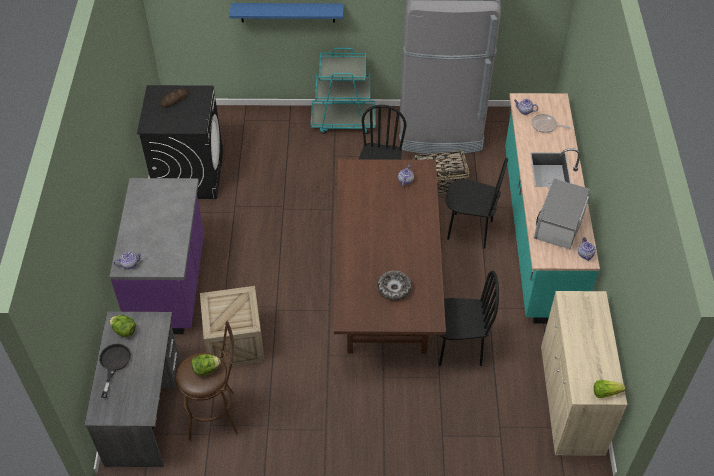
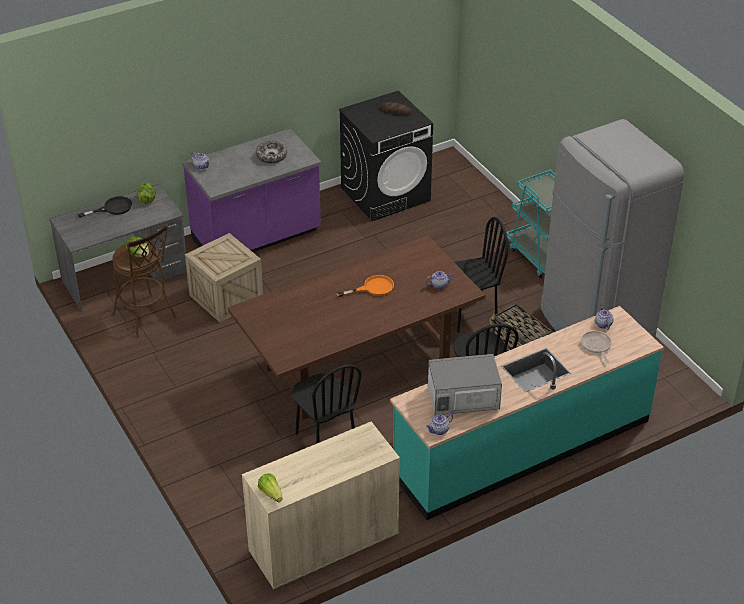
camera: 60 degrees right, 10 degrees down
blue shelf [229,3,343,23] -> none
bowl [377,271,412,301] -> bowl moved to [256,141,287,163]
none -> orange frying pan [337,275,394,297]

